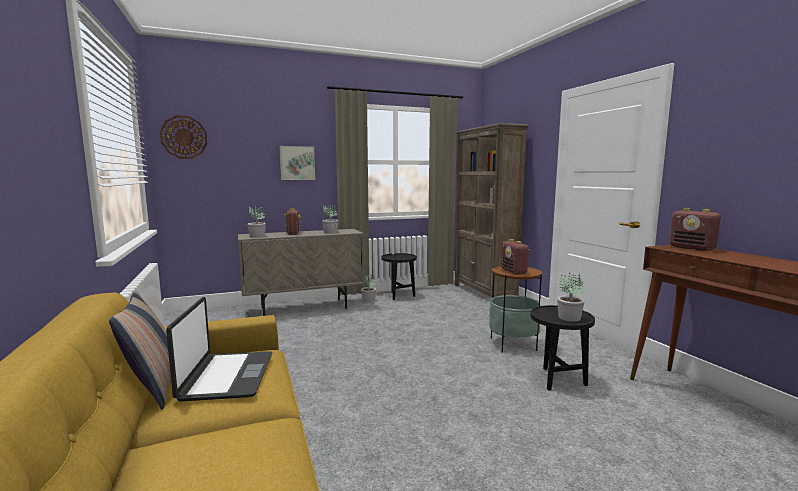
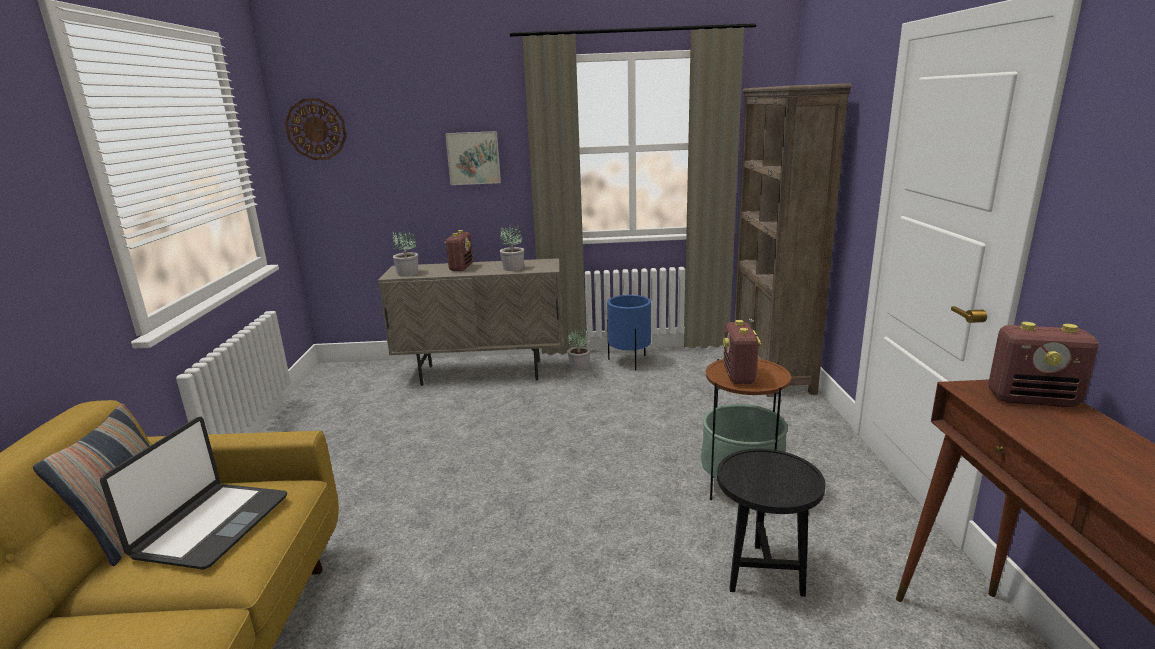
camera: 20 degrees right, 10 degrees up
black side table [381,253,417,300] -> blue planter [607,295,651,371]
potted plant [557,272,585,322] -> none
radio [670,208,721,251] -> radio turned 60 degrees counterclockwise [989,322,1098,407]

